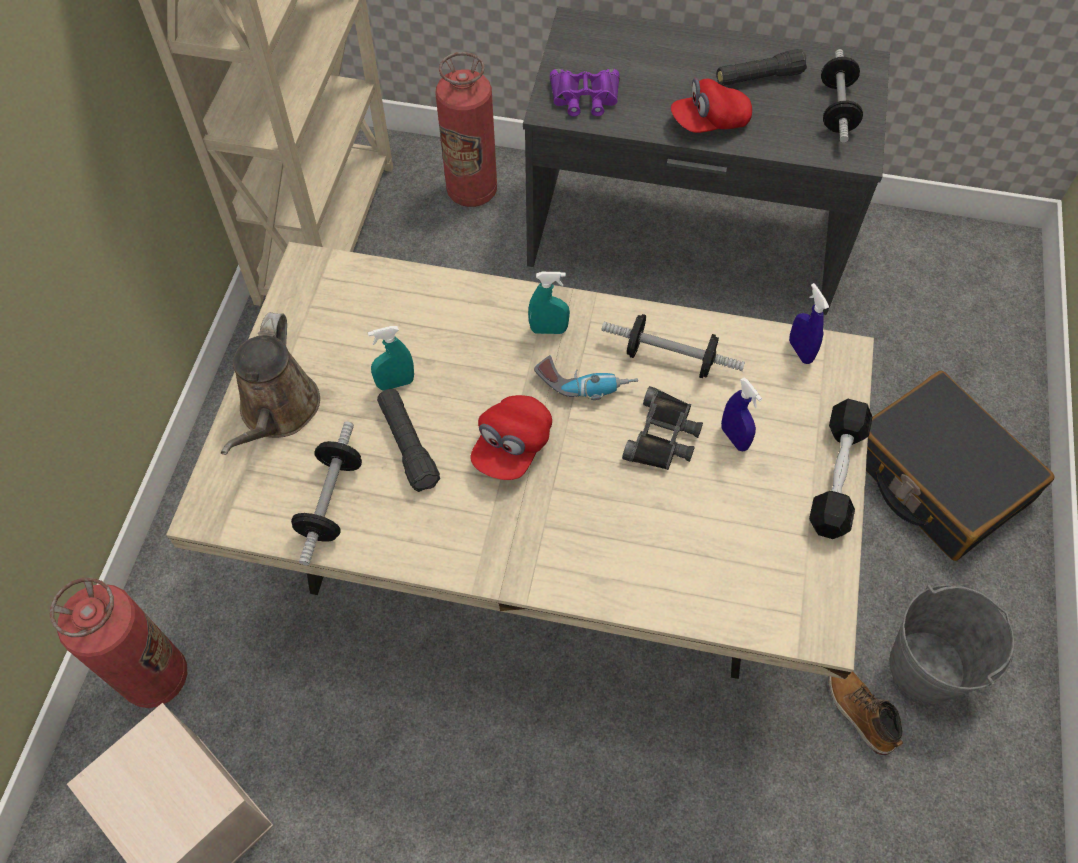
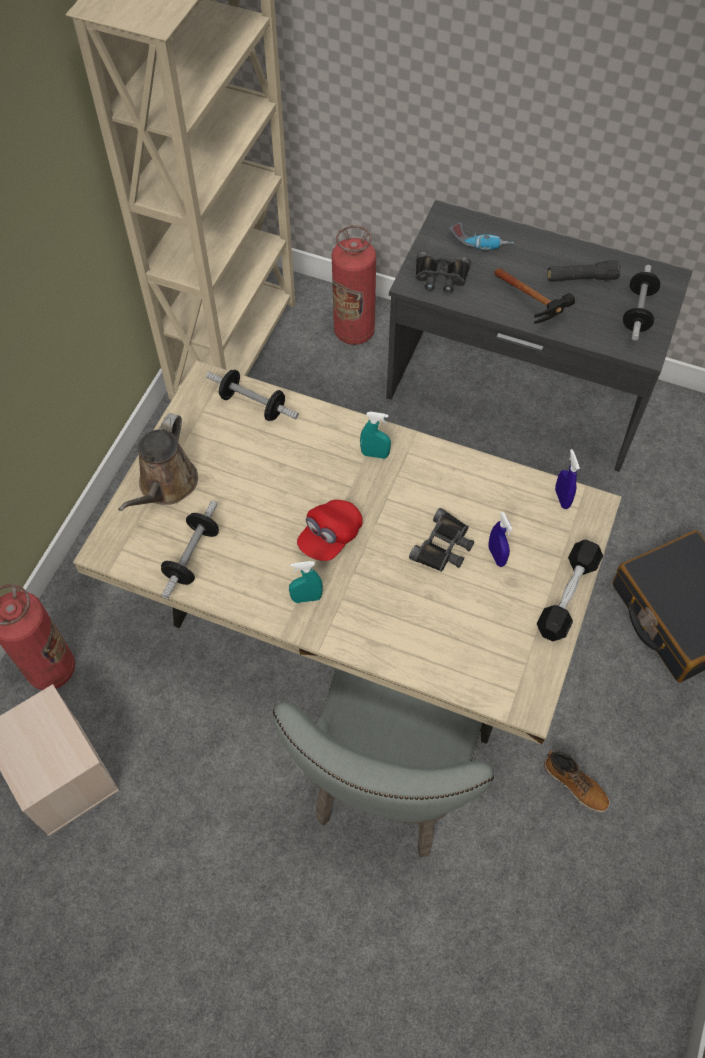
camera: 10 degrees right, 0 degrees up
turquoise spray bottle [368,326,414,390] -> turquoise spray bottle moved to [289,561,323,603]
black flashlight [377,389,440,492] -> none
power drill [534,355,638,400] -> power drill moved to [449,223,514,251]
purple binoculars [550,68,620,116] -> black binoculars [415,252,471,293]
dumbbell [601,314,745,378] -> dumbbell moved to [206,370,299,421]
red cap [671,78,752,133] -> hammer [494,268,575,324]
boot [829,672,903,755] -> boot turned 150 degrees clockwise [544,750,610,813]
grey bucket [889,584,1014,704] -> none
none -> grey chair [273,668,494,857]

